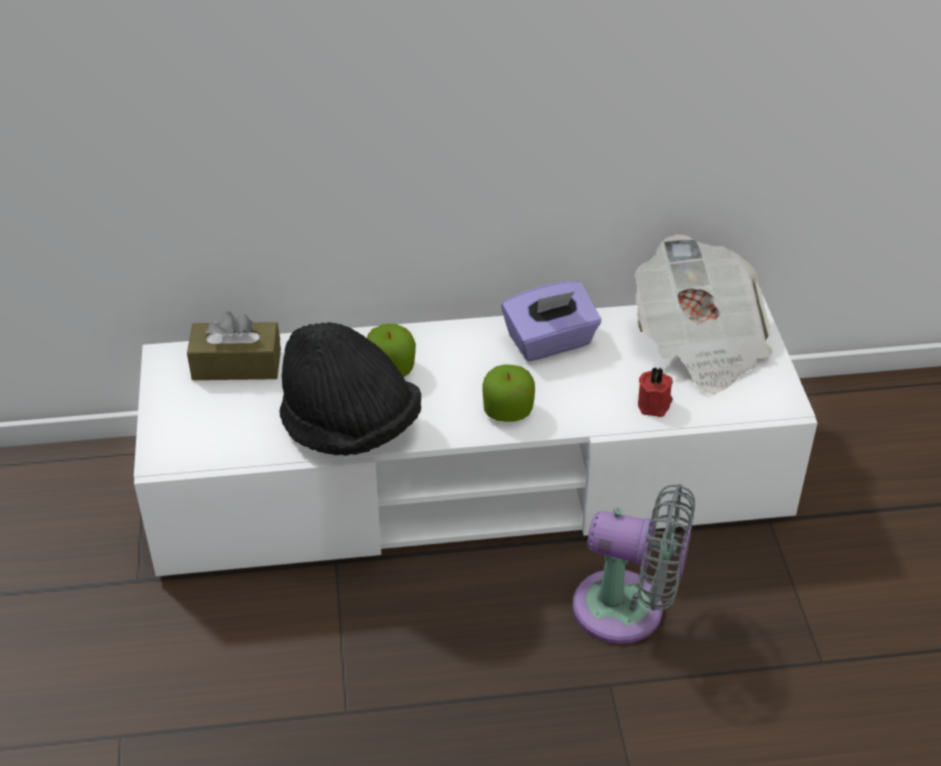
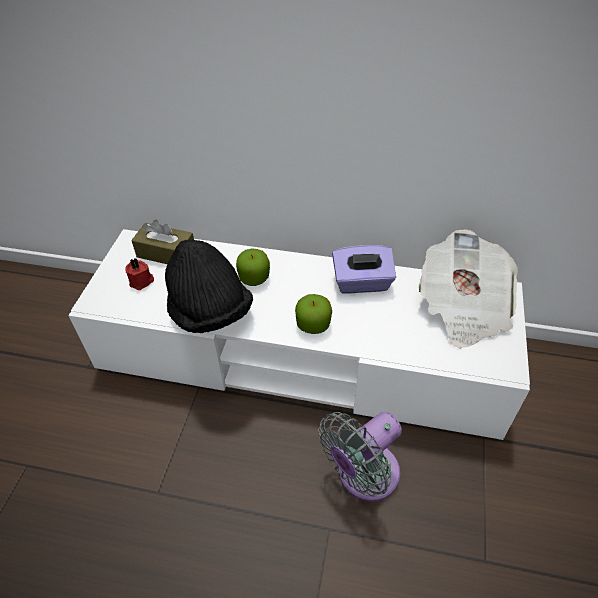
camera: 20 degrees right, 5 degrees up
grey fan [573,484,695,644] -> grey fan turned 105 degrees clockwise [318,412,402,501]
red candle [638,367,673,417] -> red candle moved to [125,258,154,290]

